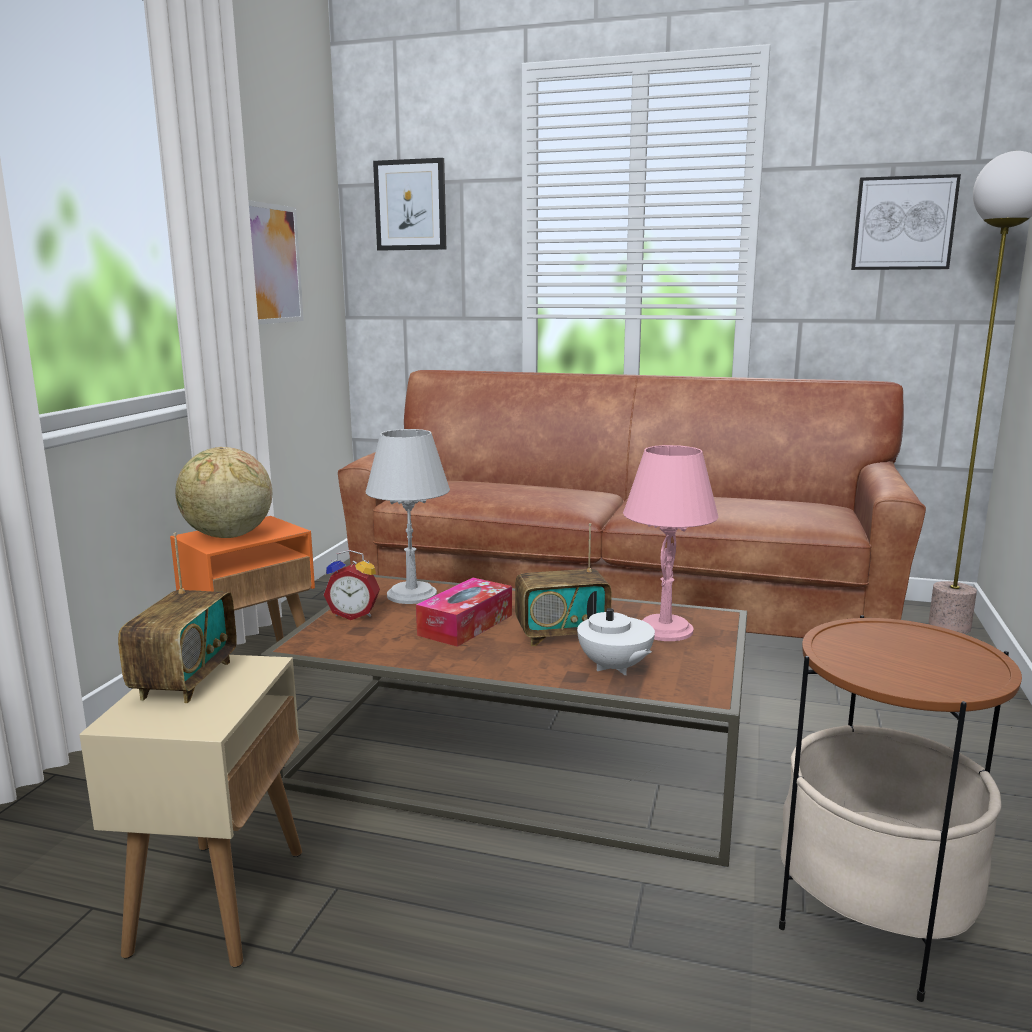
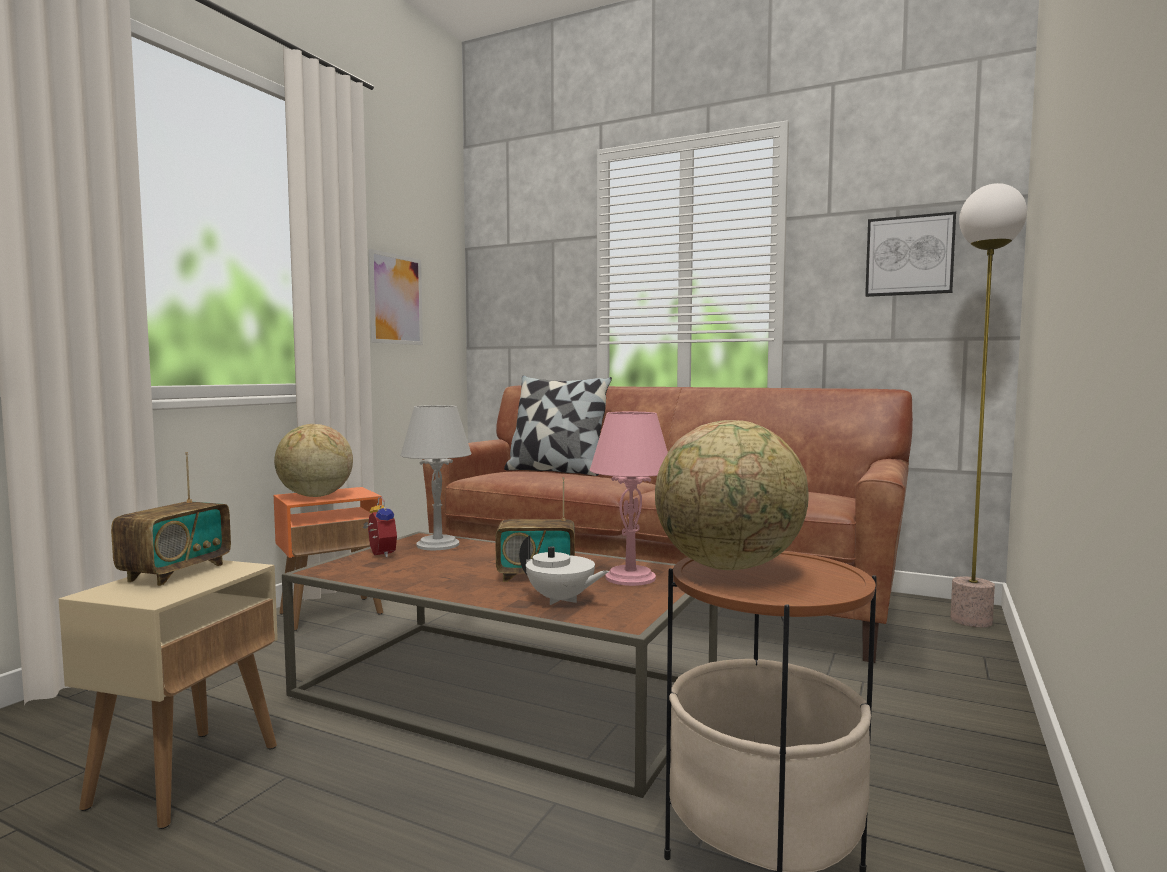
camera: 10 degrees right, 10 degrees down
alarm clock [324,550,380,620] -> alarm clock turned 135 degrees counterclockwise [363,497,397,557]
picture [373,158,446,251] -> none
tissue box [416,578,512,647] -> none
white teapot [577,591,655,675] -> white teapot turned 45 degrees counterclockwise [519,535,609,605]
none -> pillow [504,375,612,476]
none -> globe [655,420,809,570]

